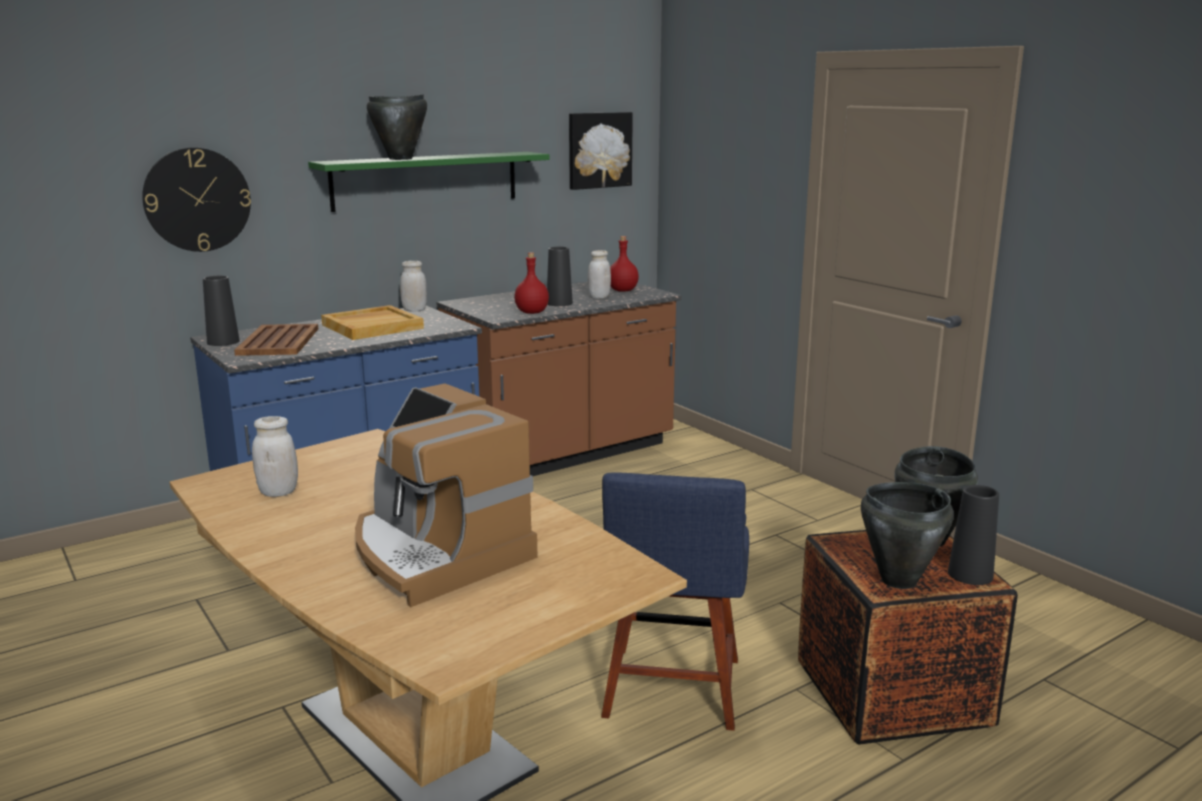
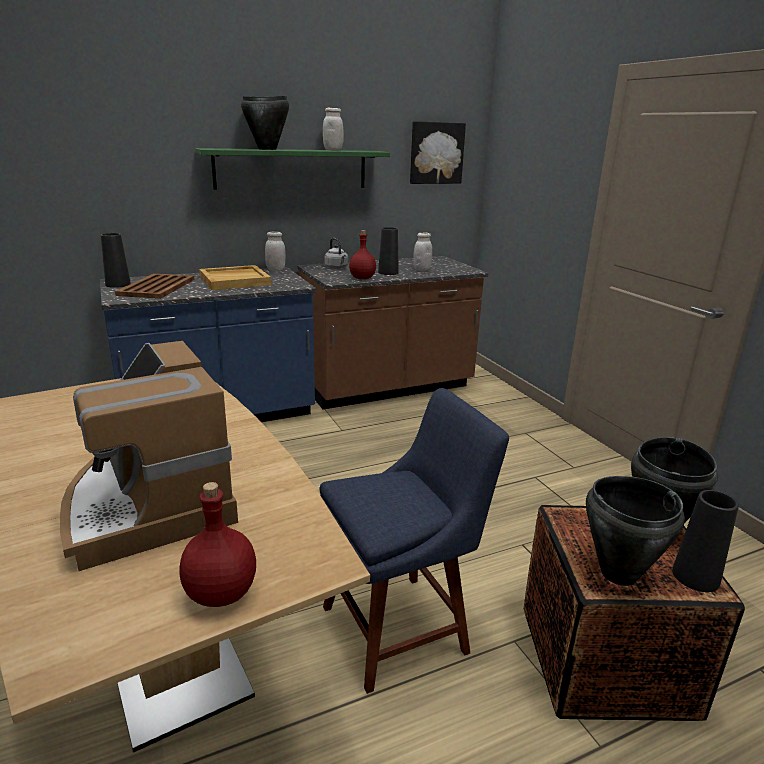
camera: 10 degrees right, 5 degrees up
wall clock [142,147,251,252] -> none
white jar [252,416,298,497] -> white jar moved to [323,108,344,151]
blue chair [601,472,749,731] -> blue chair turned 135 degrees counterclockwise [320,388,509,694]
red bottle [610,236,639,292] -> red bottle moved to [180,482,256,607]
none -> grey kettle [325,238,348,269]

